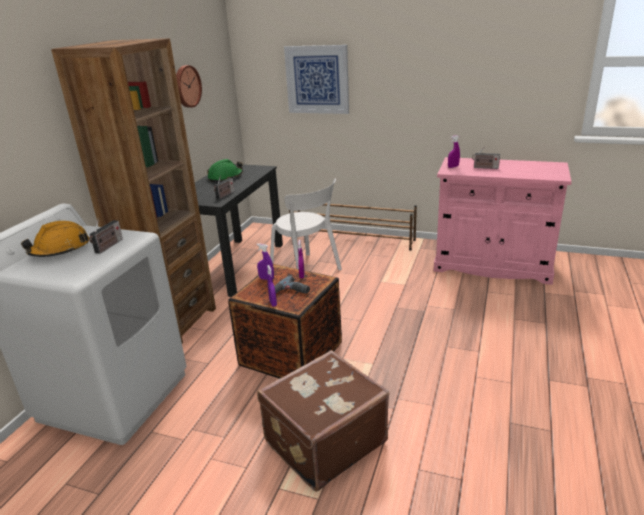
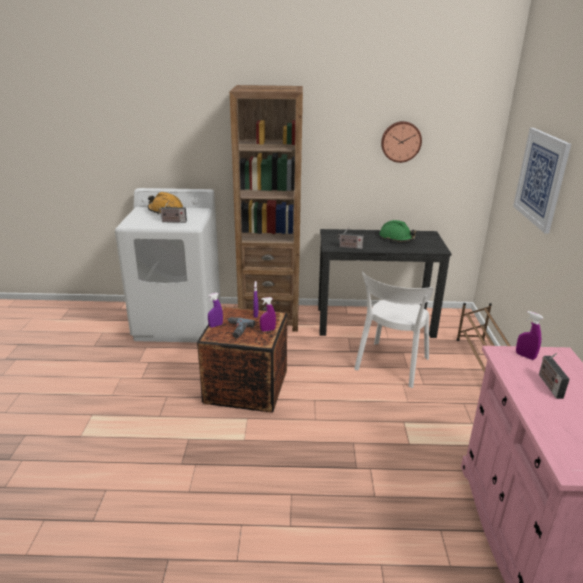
camera: 70 degrees right, 0 degrees up
brown suitcase [257,350,390,492] -> none

